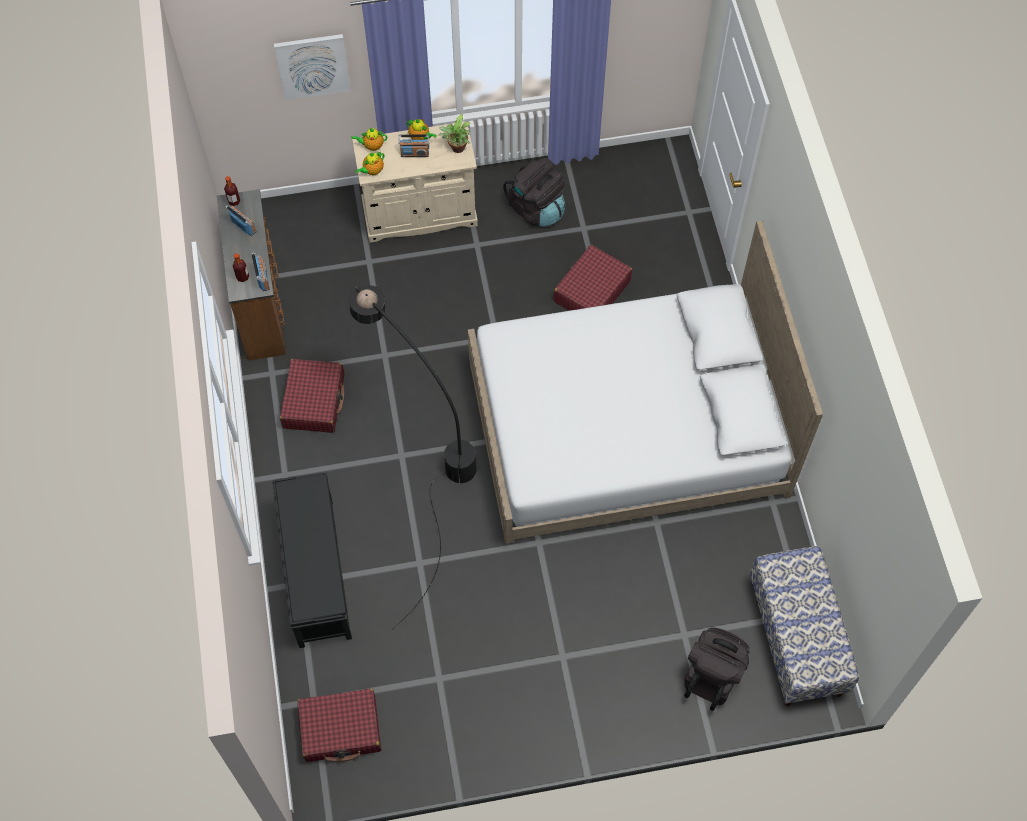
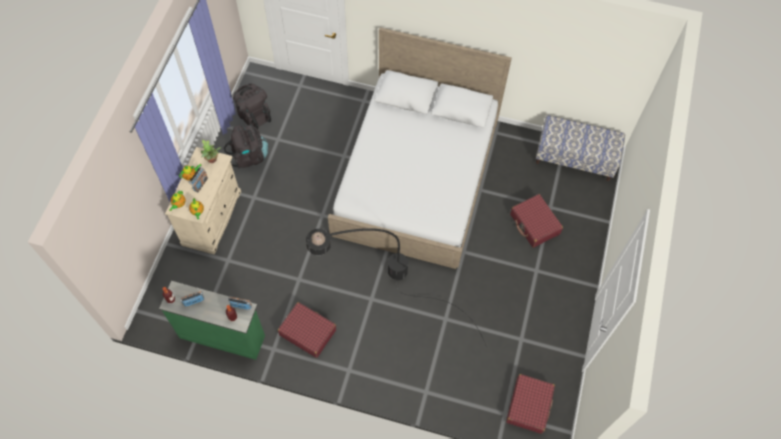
camera: 65 degrees left, 0 degrees up
brown dresser [217,189,286,361] -> green dresser [159,281,265,360]
black bench [272,473,352,648] -> none
picture [274,34,351,100] -> none
red suitcase [553,245,632,311] -> red suitcase moved to [510,194,563,248]
black backpack [684,628,749,711] -> black backpack moved to [233,84,271,129]

